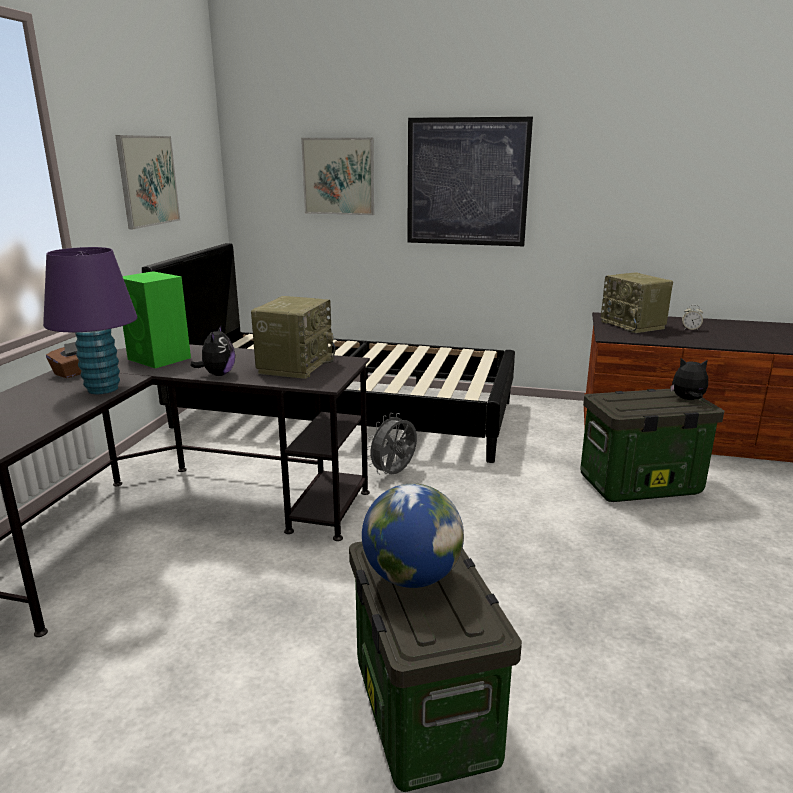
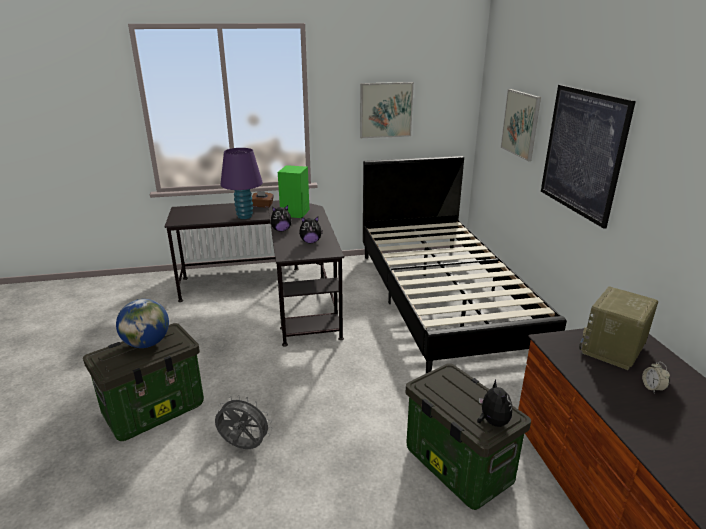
camera: 65 degrees right, 5 degrees up
radio [251,296,336,379] -> plush toy [299,217,323,243]
grey fan [367,413,417,474] -> grey fan moved to [215,395,273,449]

